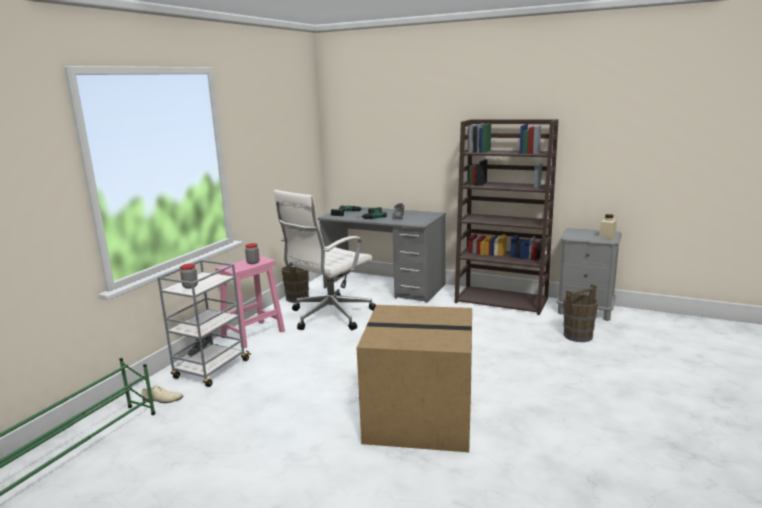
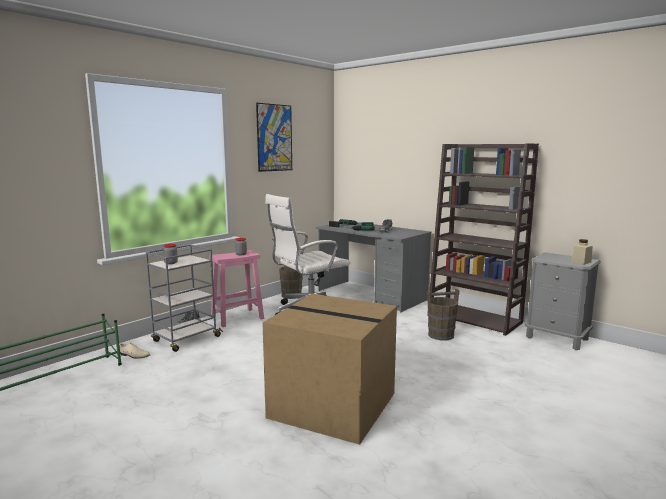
camera: 15 degrees right, 5 degrees down
brown bucket [563,284,598,342] -> brown bucket moved to [427,289,459,340]
none -> picture [256,103,292,172]

